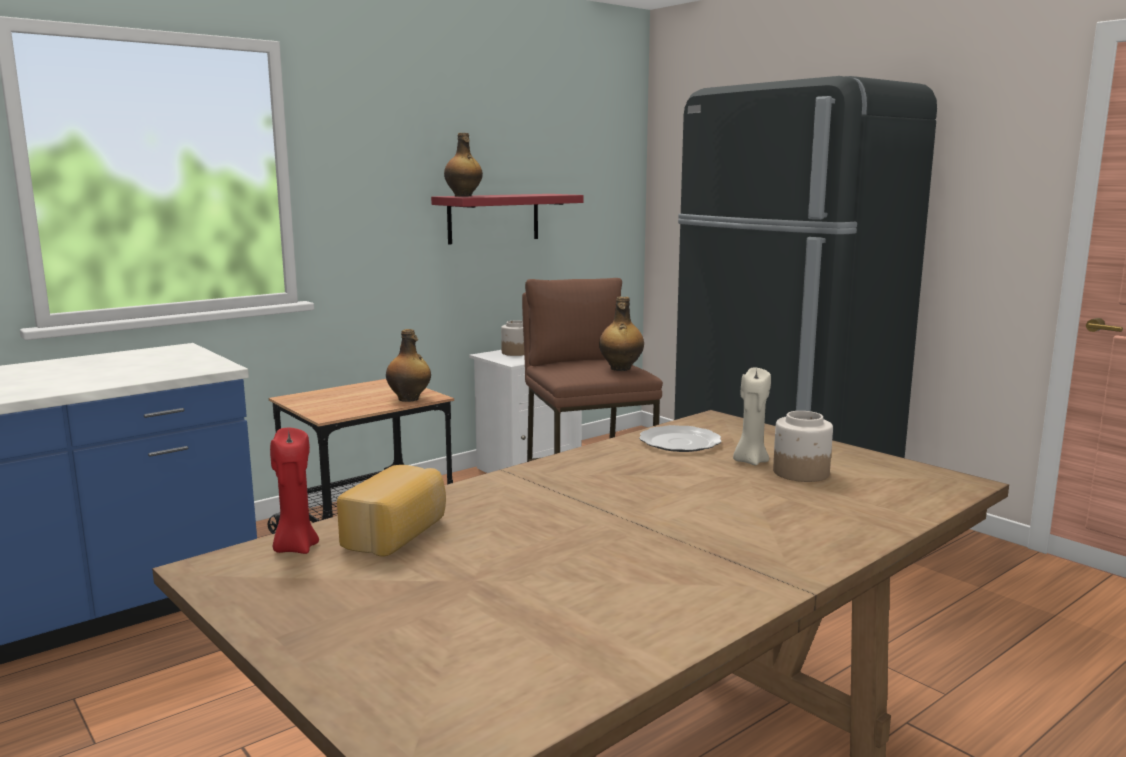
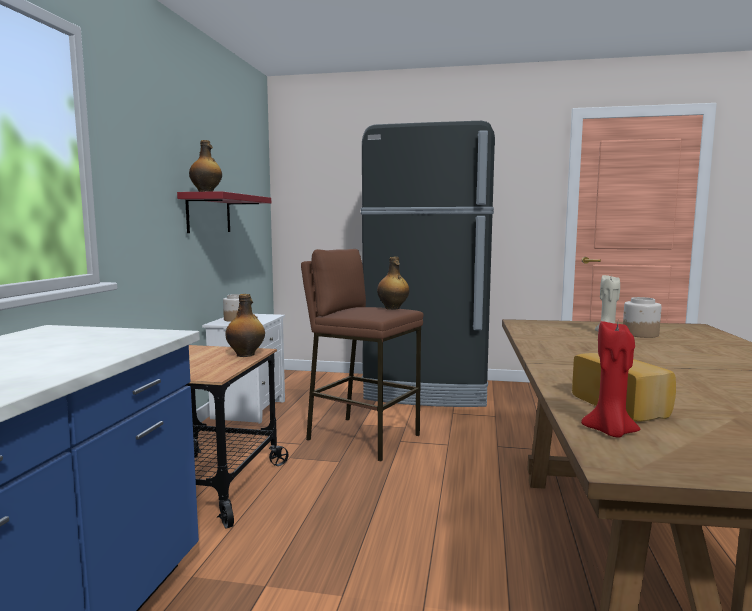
camera: 40 degrees left, 5 degrees down
plate [639,425,722,452] -> none

